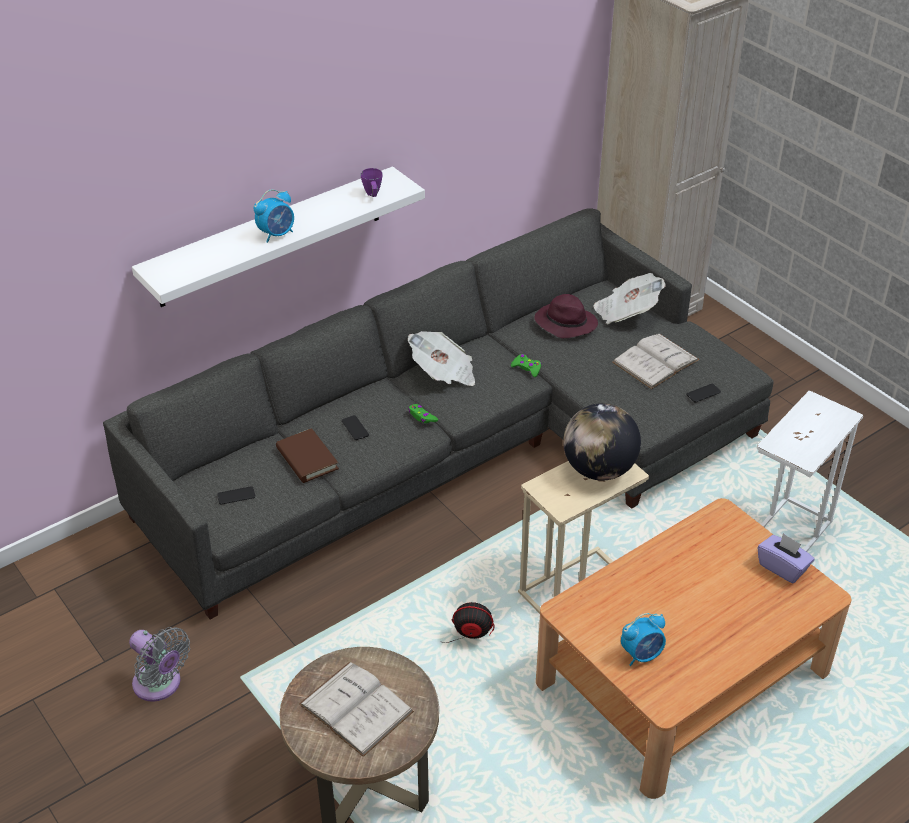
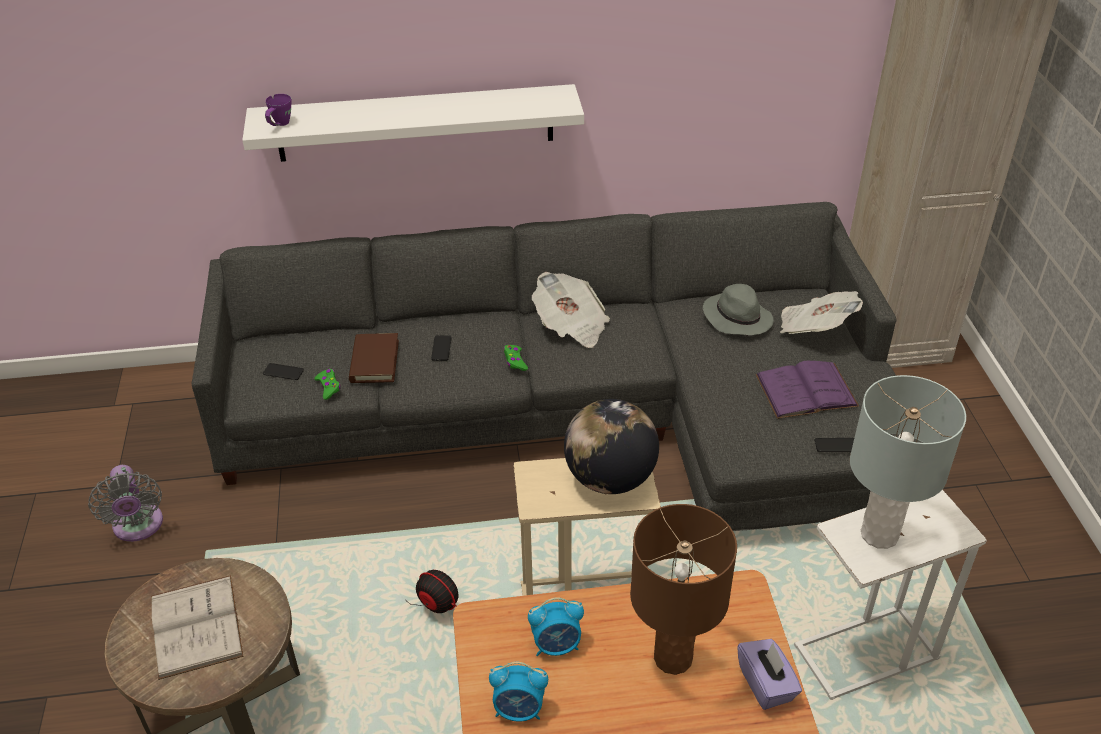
camera: 30 degrees right, 0 degrees up
alarm clock [254,189,294,243] -> alarm clock moved to [528,597,584,656]
purple mug [361,168,382,197] -> purple mug moved to [265,94,291,126]
green game controller [511,354,541,377] -> green game controller moved to [314,369,341,400]
purple hat [534,294,598,338] -> grey hat [703,284,774,335]
white book [612,334,700,389] -> purple book [756,361,859,419]
none -> brown table lamp [630,504,737,675]
none -> grey table lamp [850,375,966,549]

